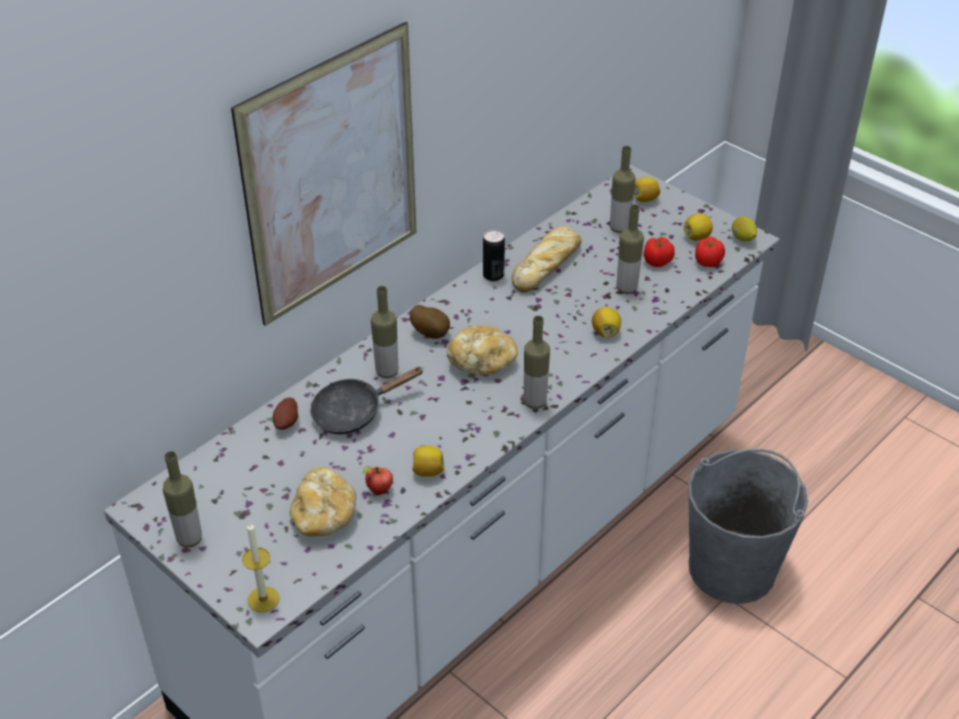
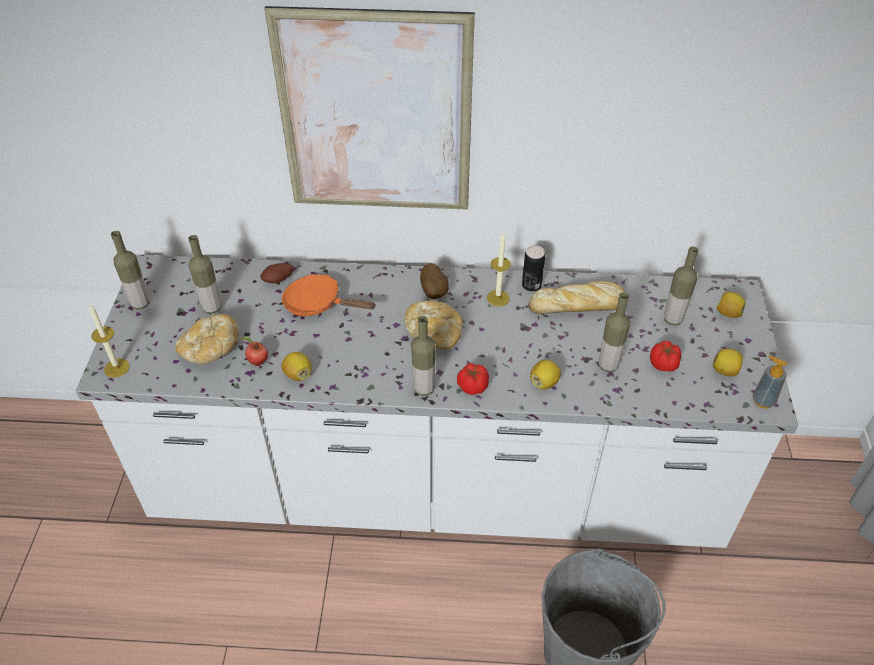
camera: 50 degrees right, 5 degrees up
black frying pan [310,367,424,435] -> orange frying pan [282,274,376,316]
bottle [371,286,398,378] -> bottle moved to [188,235,221,314]
tomato [695,237,725,267] -> tomato moved to [457,363,489,395]
lemon [732,216,757,241] -> soap dispenser [753,355,787,409]
none -> candle [487,234,511,306]

